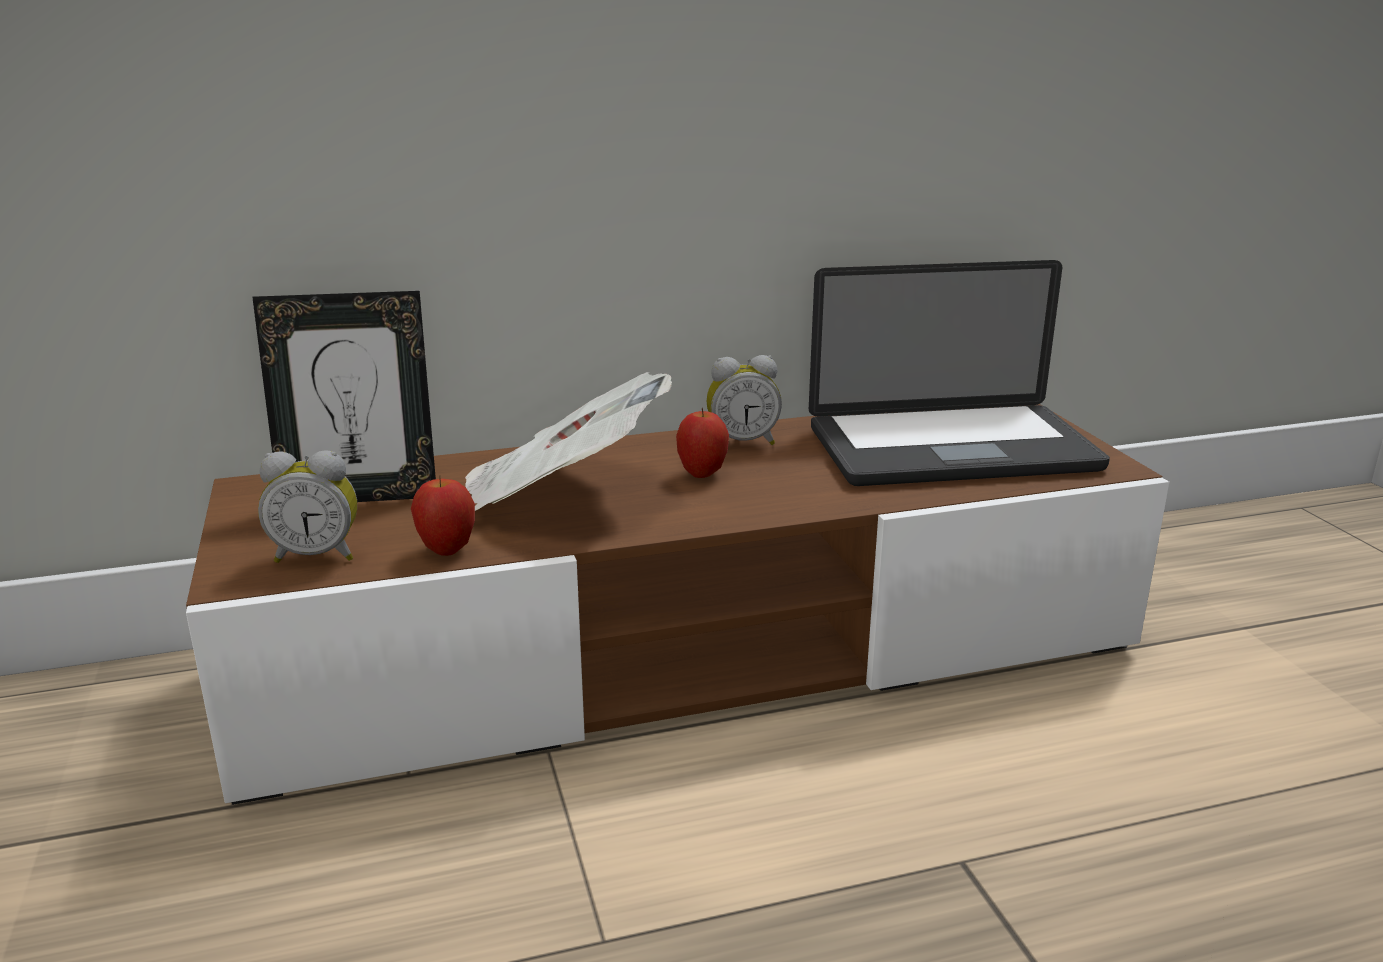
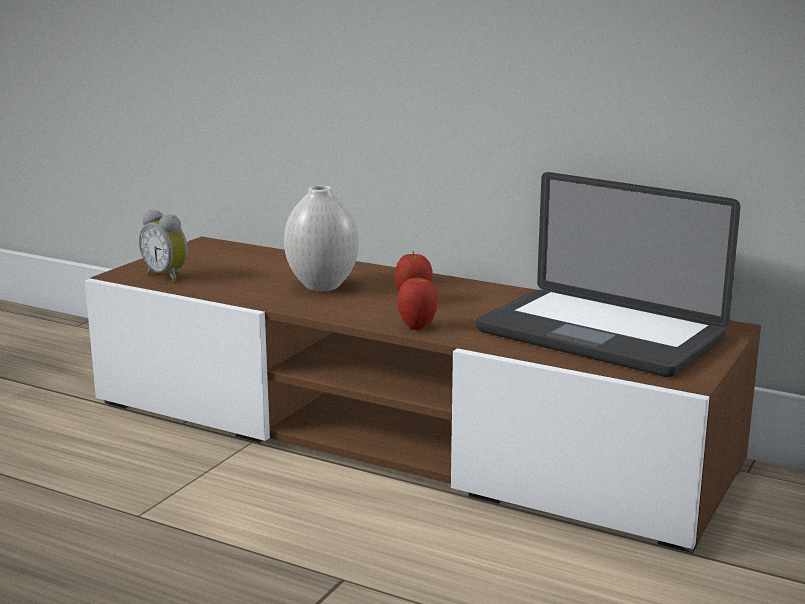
camera: 45 degrees right, 5 degrees down
picture frame [252,291,436,502] -> none
apple [411,476,475,556] -> apple moved to [398,275,438,330]
newspaper [465,372,672,511] -> white vase [284,185,359,291]
alarm clock [707,355,782,445] -> none

